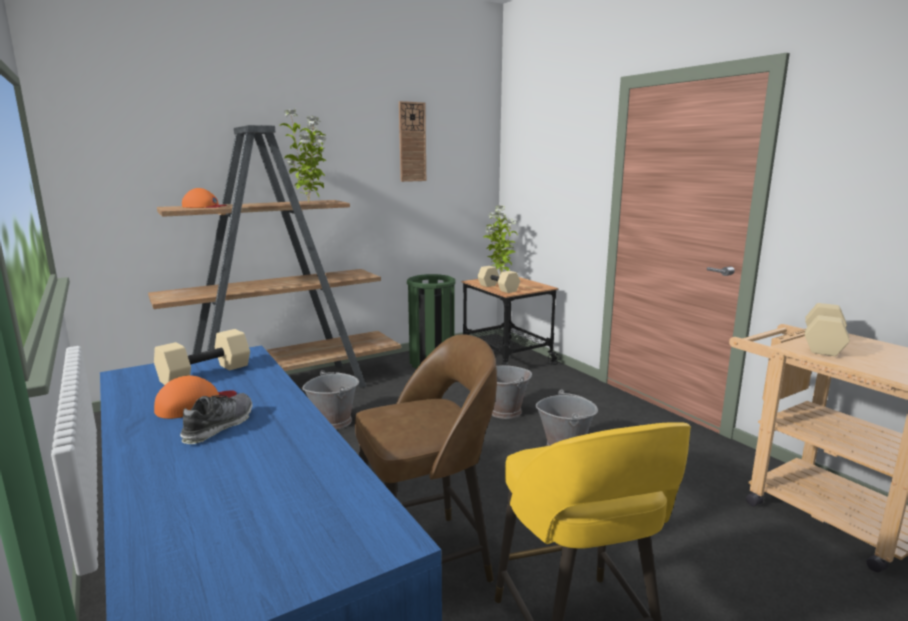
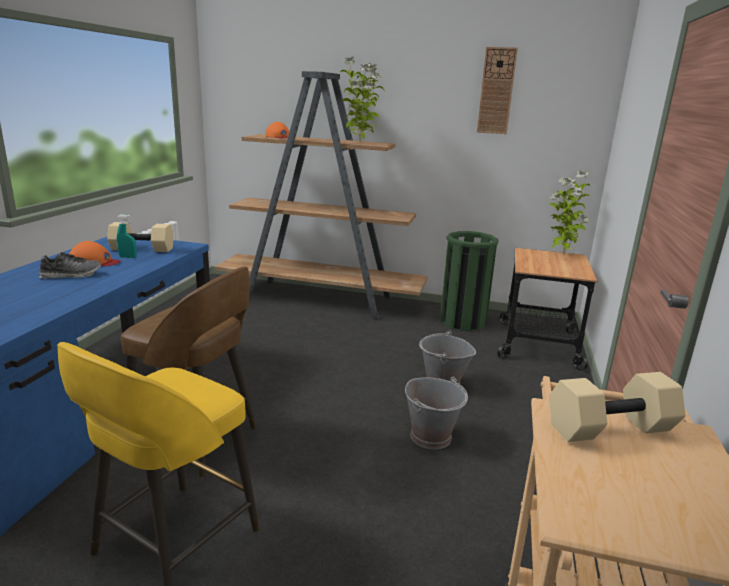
camera: 45 degrees right, 5 degrees up
grey bucket [302,370,359,430] -> none
beige dumbbell [477,266,520,293] -> none
none -> turquoise spray bottle [117,214,137,258]

